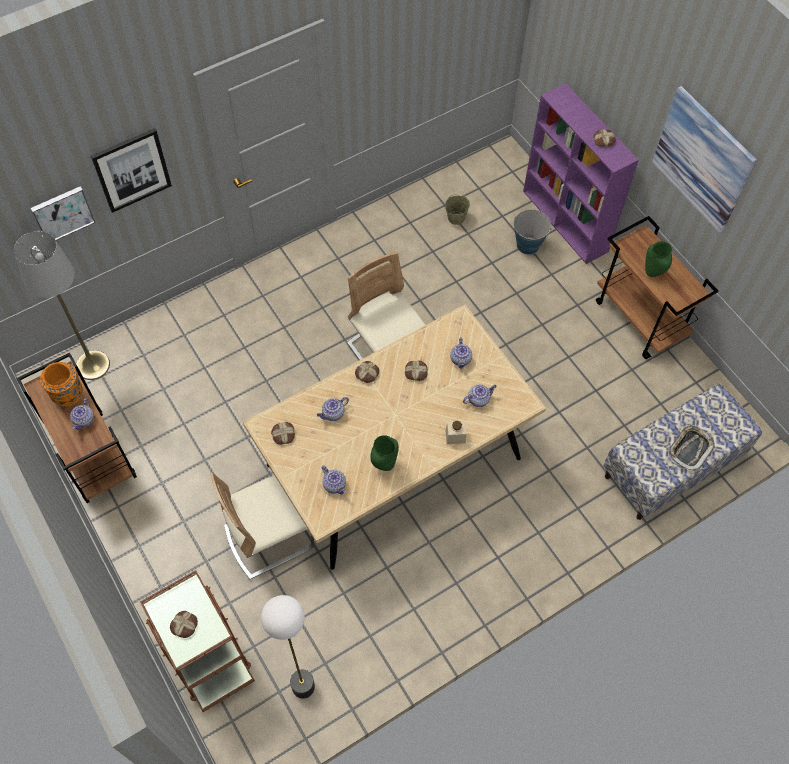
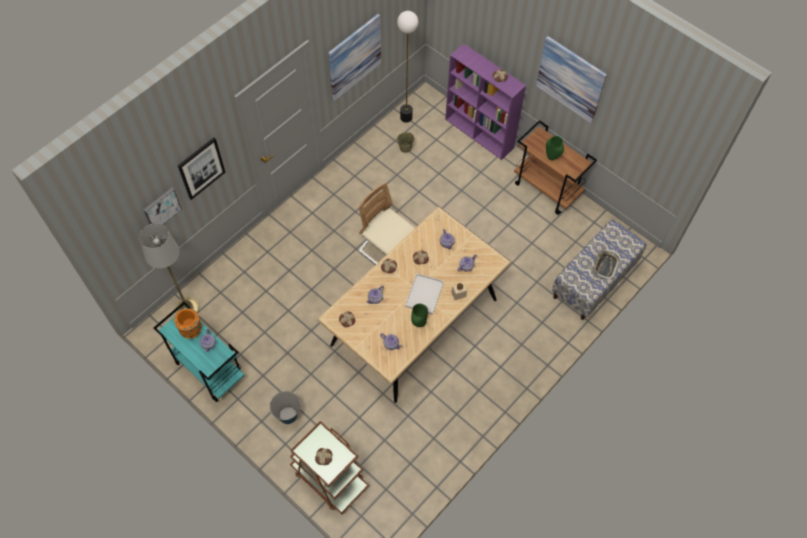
camera: 15 degrees left, 0 degrees up
brown cart [16,353,137,503] -> turquoise cart [154,302,245,402]
beige chair [210,473,315,579] -> none
floor lamp [261,595,315,699] -> floor lamp moved to [397,11,418,123]
bucket [514,209,552,255] -> bucket moved to [270,391,301,424]
none -> picture [328,14,381,101]
none -> white tray [405,273,444,315]

